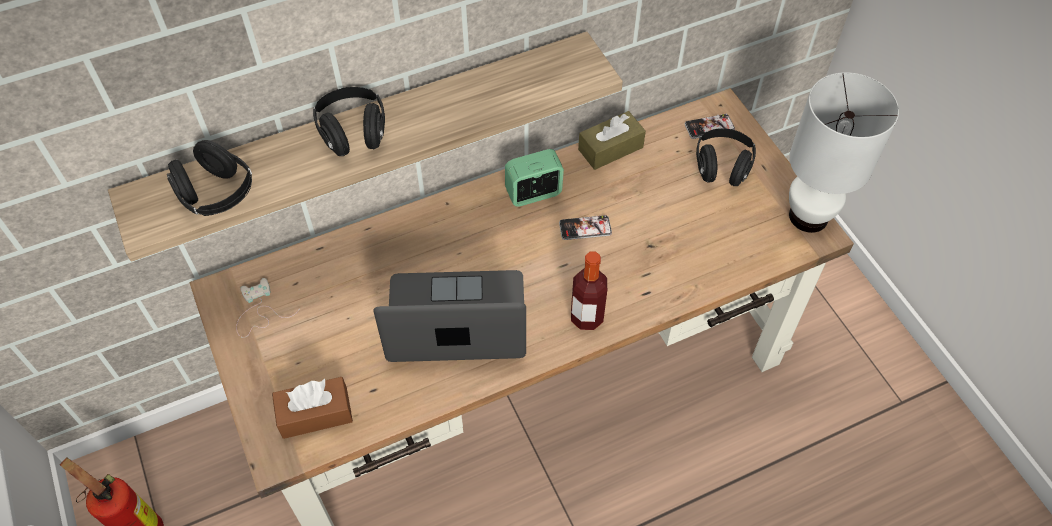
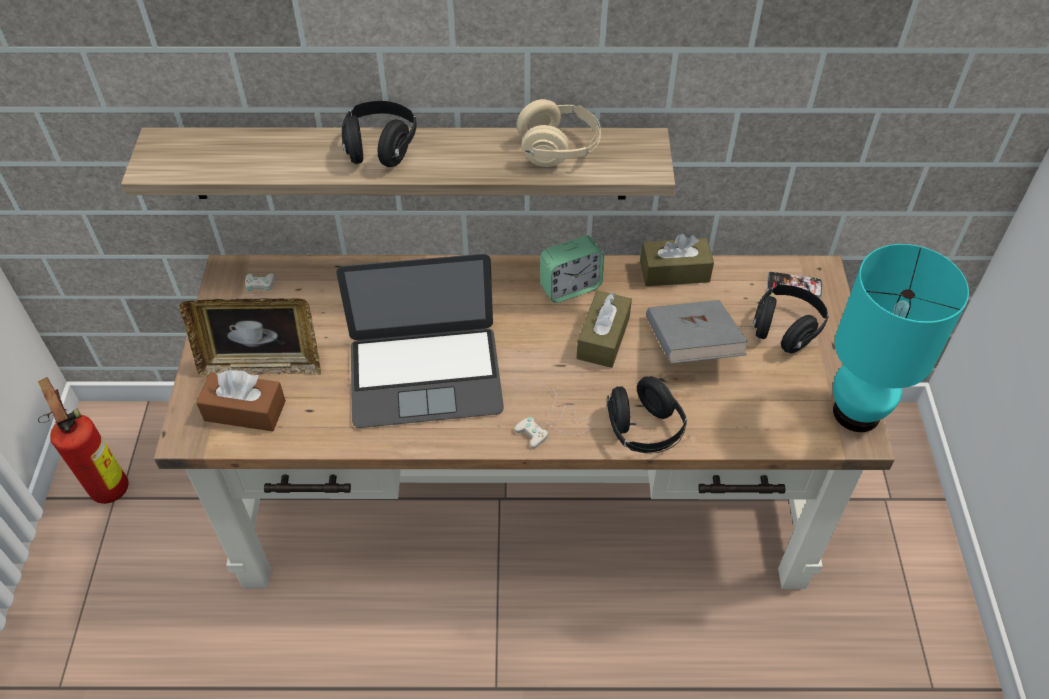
camera: 25 degrees right, 5 degrees down
black headphones [167,140,252,216] -> black headphones moved to [607,376,687,454]
laptop [373,270,526,362] -> laptop turned 150 degrees clockwise [336,254,504,428]
alarm clock [505,149,564,207] -> alarm clock turned 150 degrees clockwise [540,236,604,303]
phone [559,215,612,240] -> brown tissue box [577,290,632,368]
bottle [571,252,607,330] -> white game controller [514,385,593,448]
white table lamp [789,72,899,233] -> turquoise table lamp [833,244,969,432]
none -> picture frame [180,298,321,375]
none -> beige headphones [517,99,601,167]
none -> grey book [646,300,748,364]

